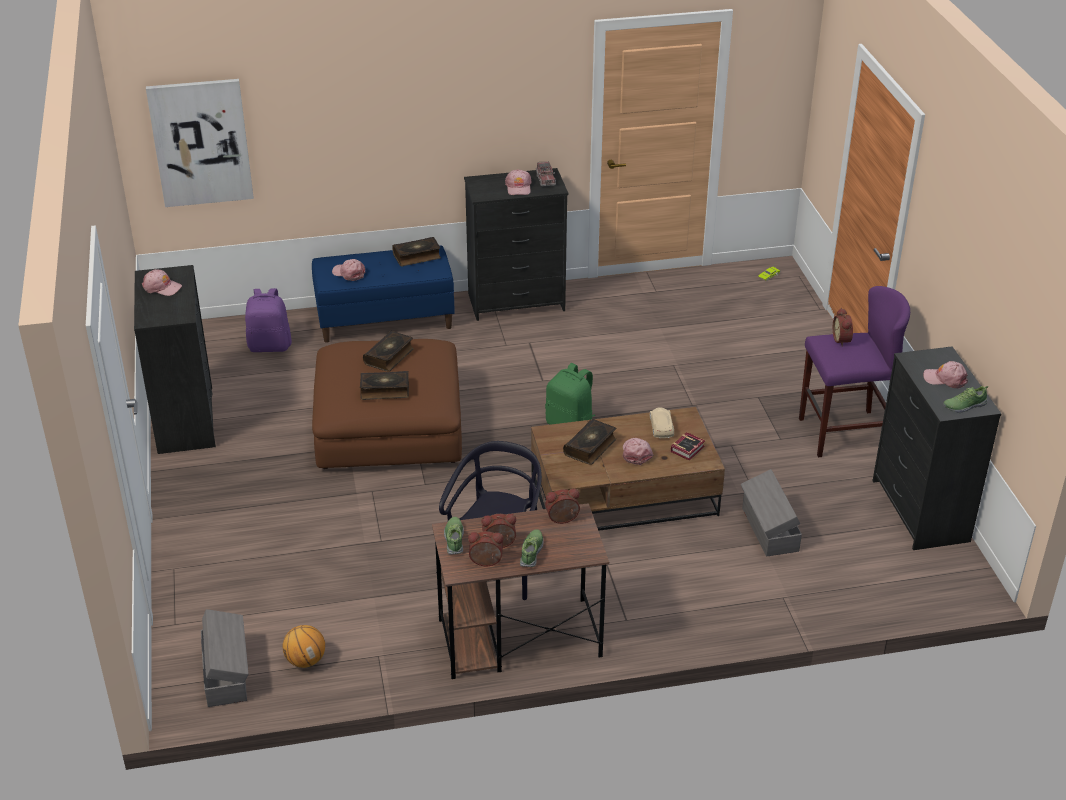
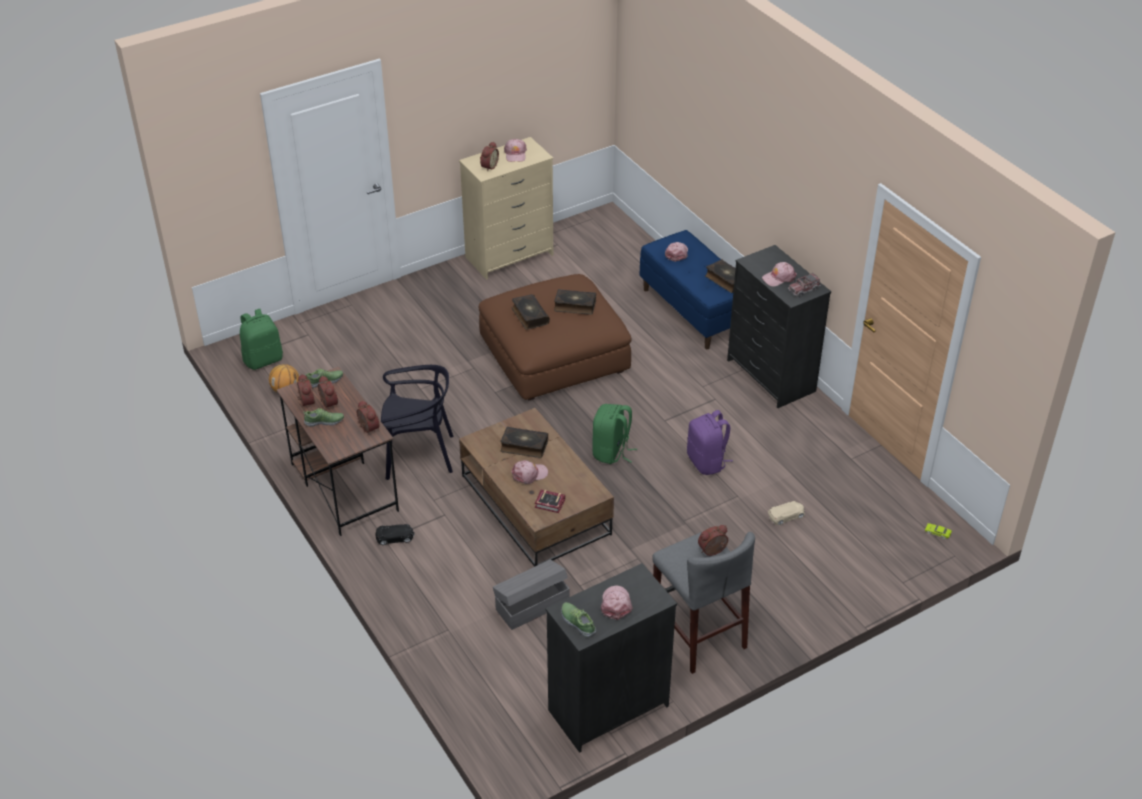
camera: 70 degrees right, 5 degrees up
black dresser [134,265,216,454] -> beige dresser [459,137,553,280]
picture [146,79,254,207] -> none
grey storage box [201,609,248,707] -> green backpack [240,309,283,370]
purple backpack [245,288,292,352] -> purple backpack moved to [687,410,733,475]
beige toy car [650,407,674,438] -> beige toy car moved to [768,501,805,525]
purple stool [799,286,910,457] -> grey stool [652,532,755,674]
none -> black toy car [375,524,415,545]
none -> alarm clock [480,142,499,172]

